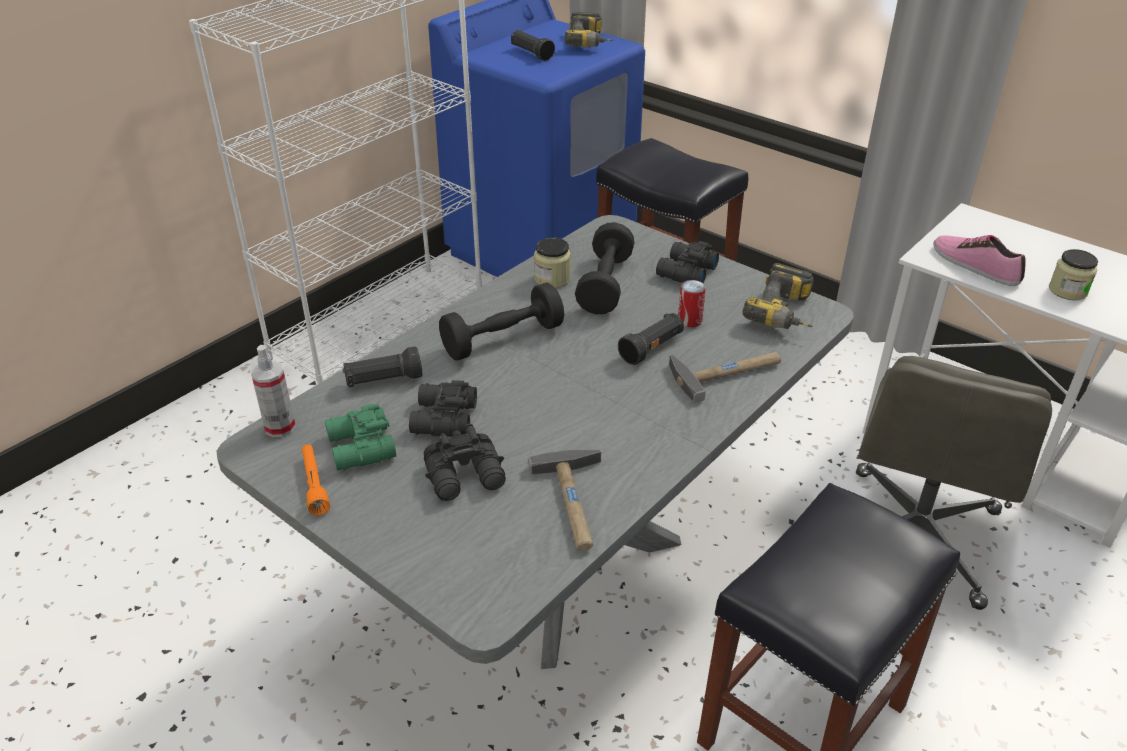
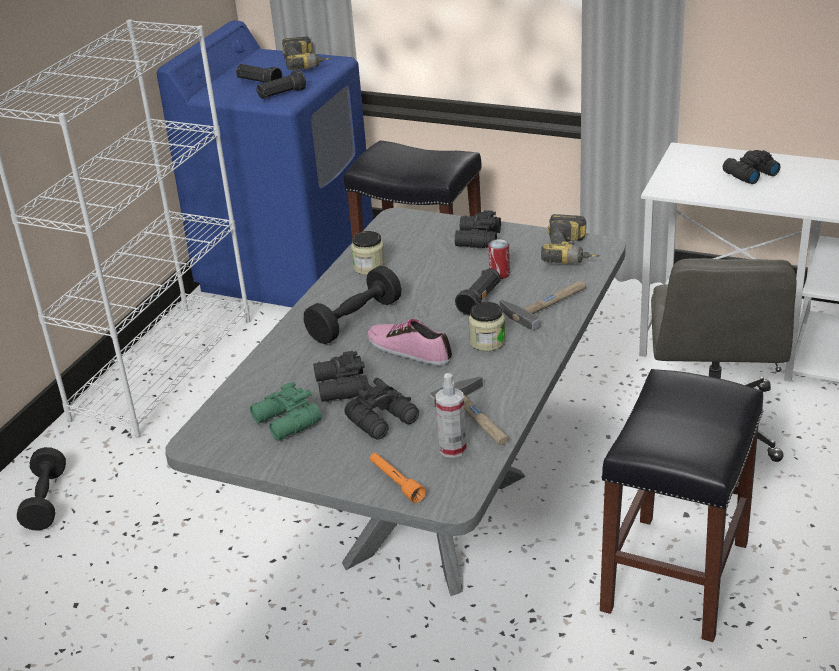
camera: 15 degrees left, 5 degrees down
spray bottle [250,345,296,437] -> spray bottle moved to [436,373,467,458]
orange flashlight [302,444,330,516] -> orange flashlight moved to [370,453,426,503]
black flashlight [343,346,422,388] -> black flashlight moved to [256,70,306,99]
black dumbbell [575,222,635,314] -> black dumbbell moved to [17,447,66,531]
shoe [933,235,1026,286] -> shoe moved to [367,319,452,366]
jar [1049,249,1098,300] -> jar moved to [468,302,505,351]
none -> black binoculars [723,150,780,184]

